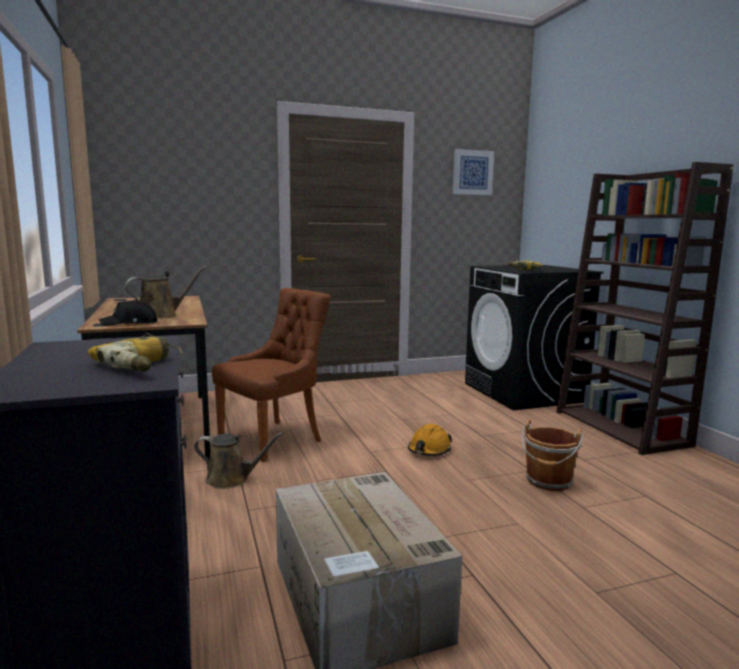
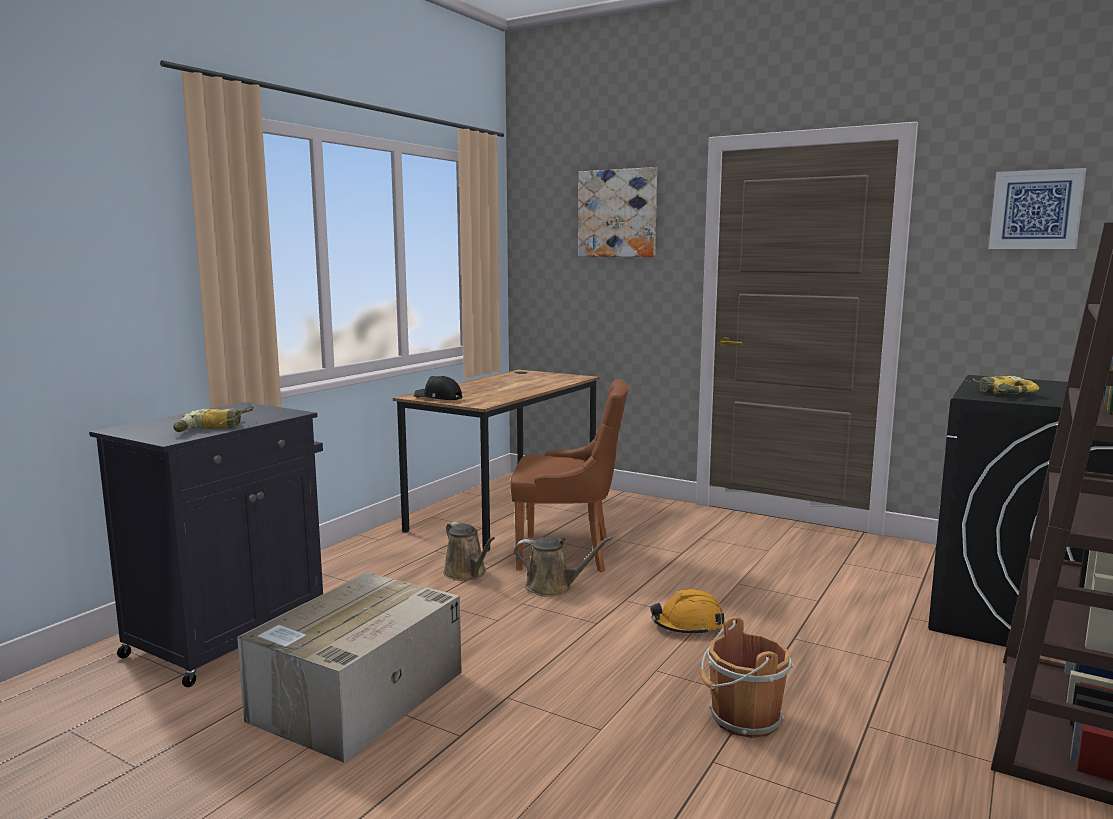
camera: 50 degrees right, 0 degrees up
brown watering can [125,266,207,319] -> brown watering can moved to [514,536,613,597]
none -> picture [578,167,657,257]

